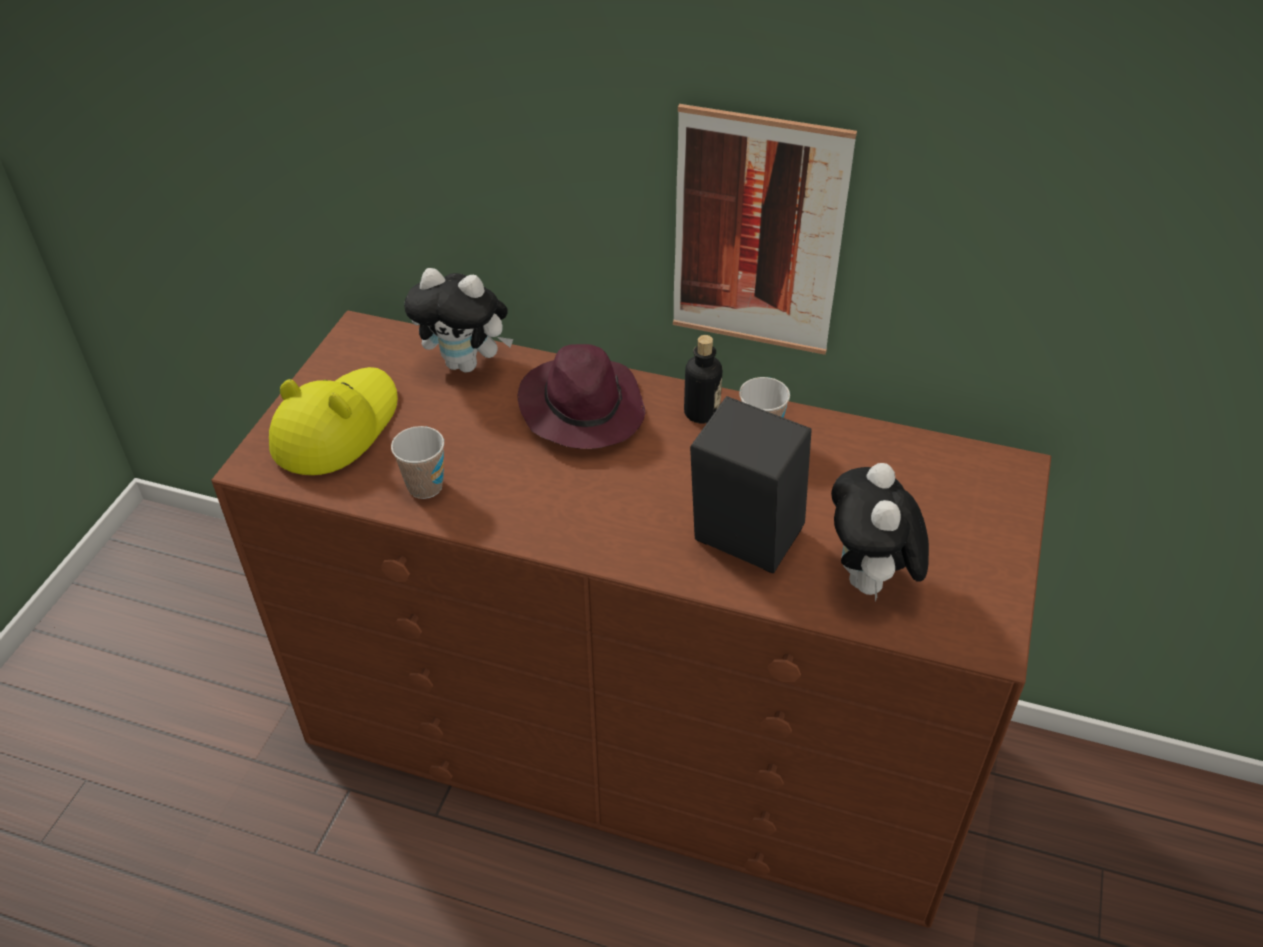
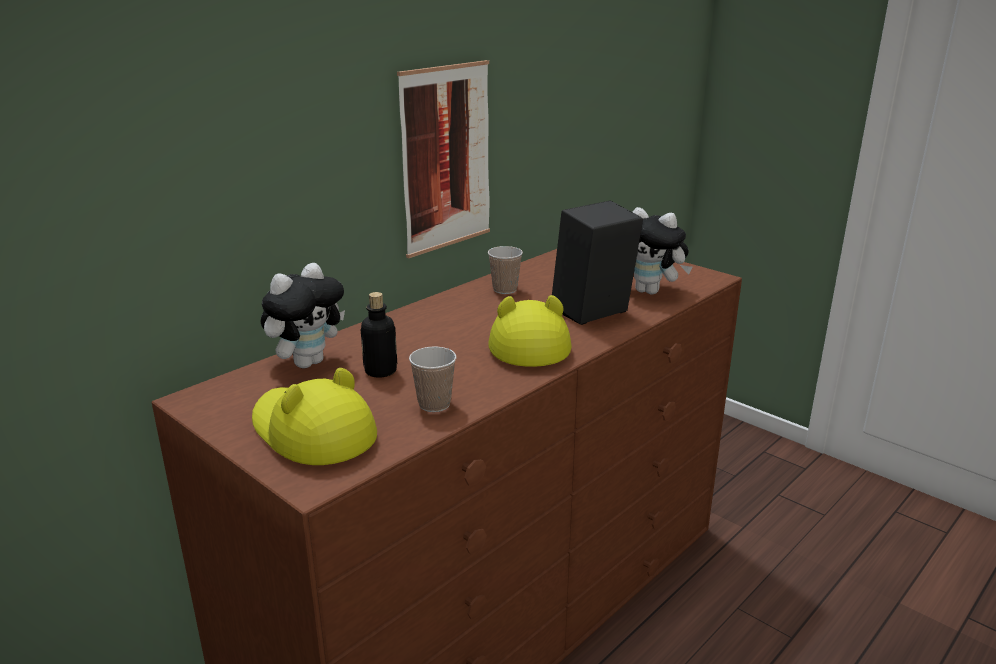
camera: 65 degrees left, 20 degrees down
purple hat [518,344,646,449] -> none
bottle [684,335,722,424] -> bottle moved to [361,292,397,378]
none -> yellow hat [488,295,572,367]

